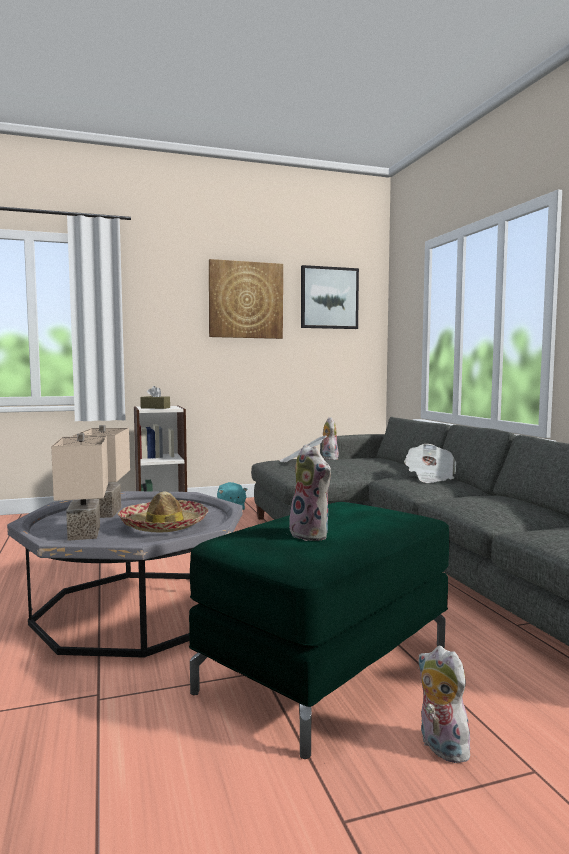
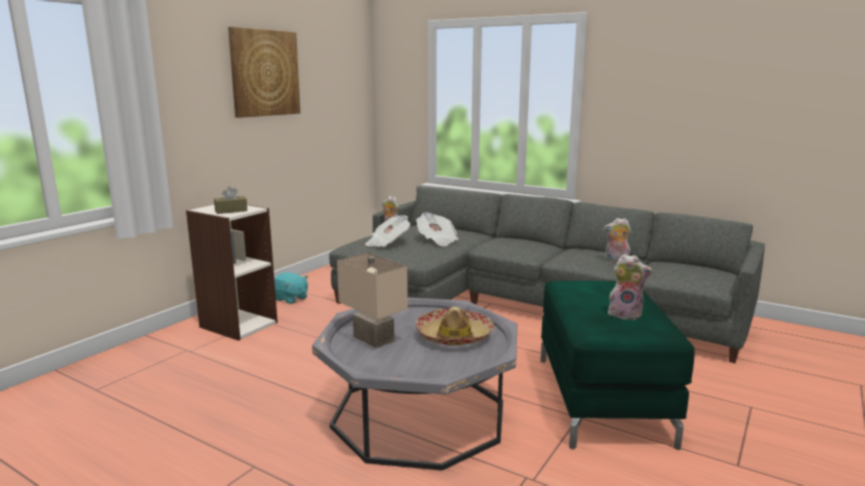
camera: 40 degrees left, 10 degrees up
beige table lamp [51,433,108,541] -> none
picture [301,265,359,329] -> none
newspaper [404,444,456,483] -> newspaper moved to [416,212,459,247]
plush toy [418,646,470,763] -> plush toy moved to [603,218,631,264]

